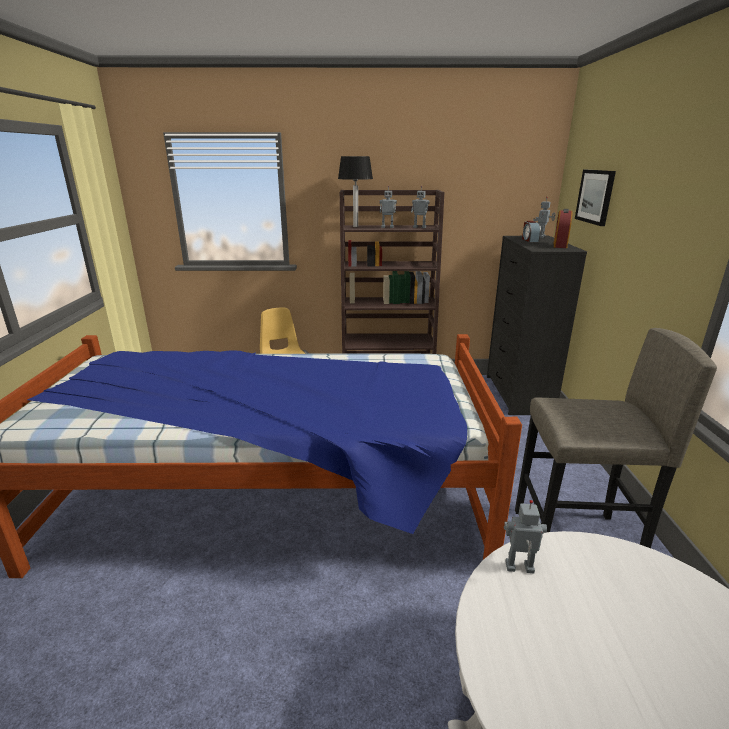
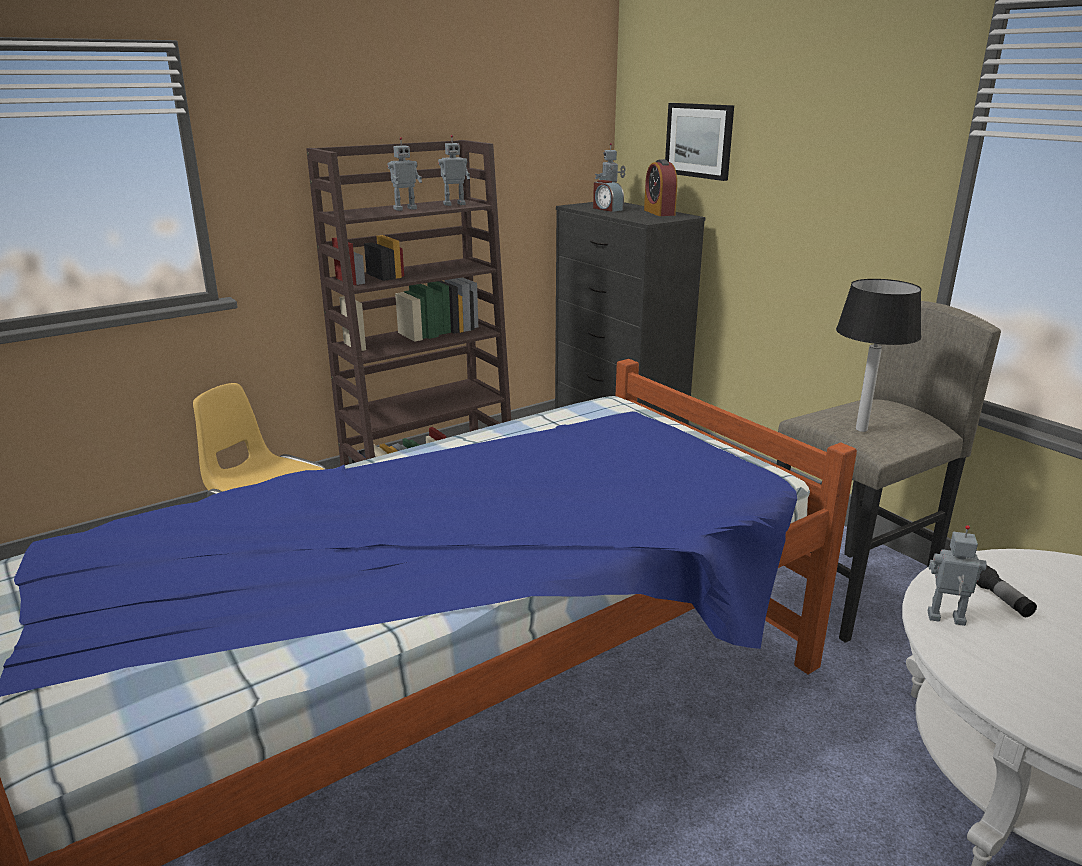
camera: 35 degrees left, 0 degrees up
table lamp [338,156,373,227] -> table lamp moved to [836,279,922,432]
toy robot [504,500,547,573] -> toy robot turned 45 degrees clockwise [928,525,987,626]
none -> flashlight [976,565,1037,617]

